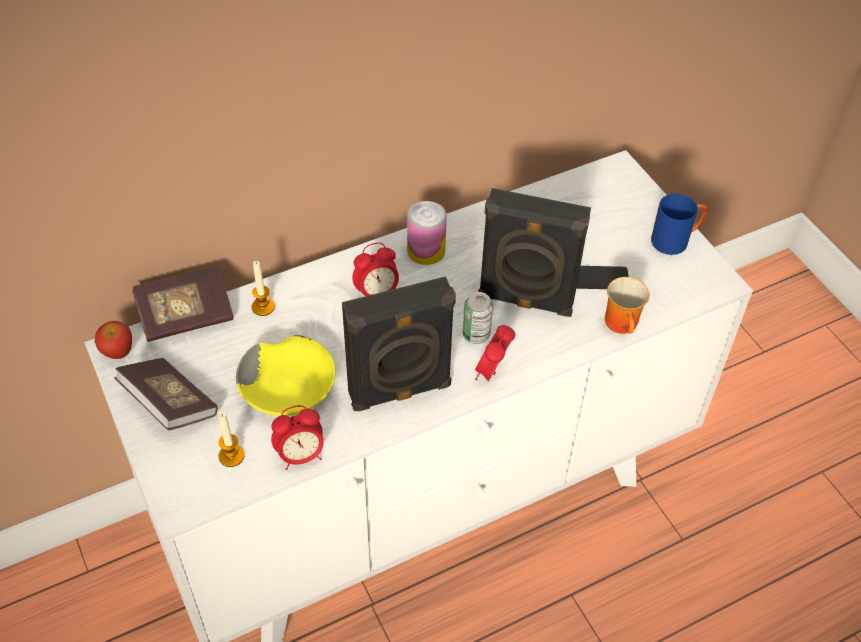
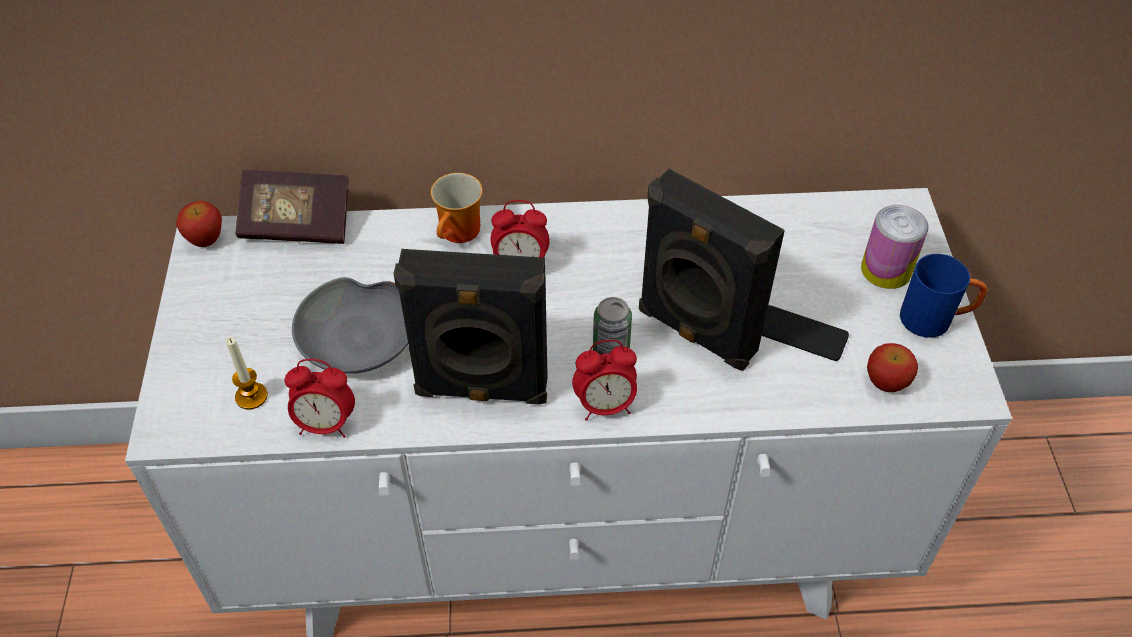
camera: 25 degrees right, 0 degrees up
book [114,358,218,430] -> none
yellow bowl [236,335,335,416] -> grey bowl [292,277,408,374]
candle [252,261,275,316] -> none
can [407,201,447,265] -> can moved to [861,205,929,289]
alarm clock [475,325,515,381] -> alarm clock turned 150 degrees counterclockwise [572,340,637,421]
mug [605,277,650,334] -> mug moved to [431,173,483,243]
none -> apple [867,343,918,392]

